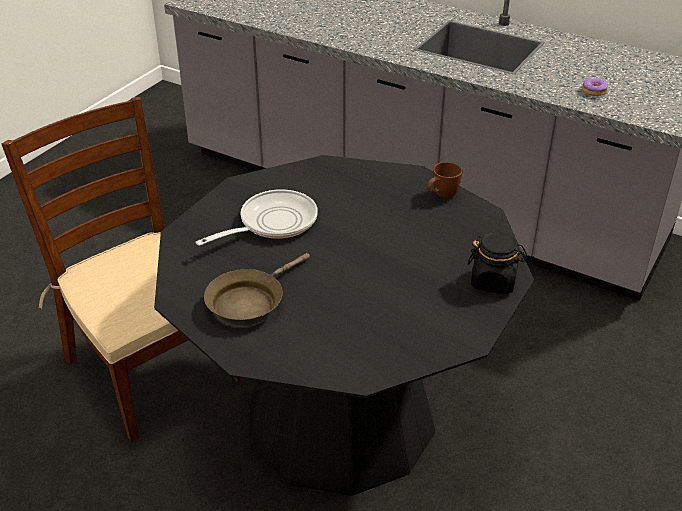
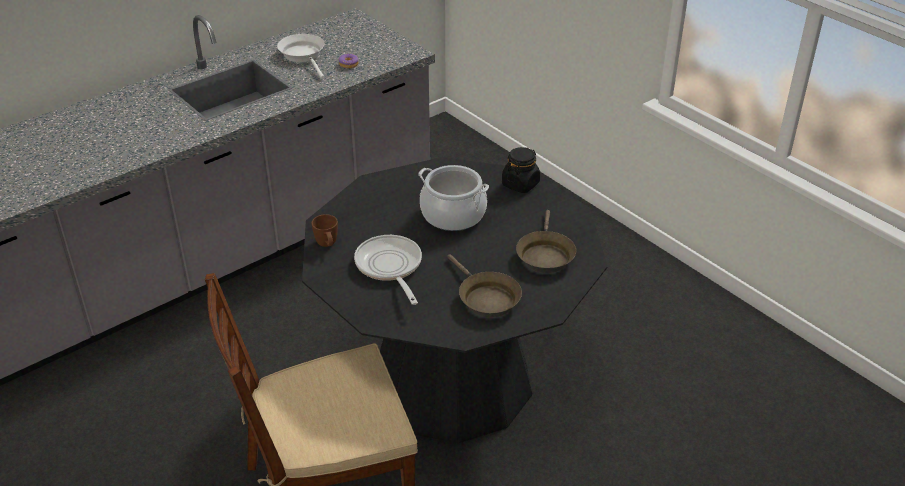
camera: 70 degrees left, 0 degrees up
brown mug [427,162,463,198] -> brown mug moved to [311,214,338,247]
none -> white frying pan [277,34,325,79]
none -> cooking pot [418,165,489,231]
none -> brown frying pan [516,210,576,273]

